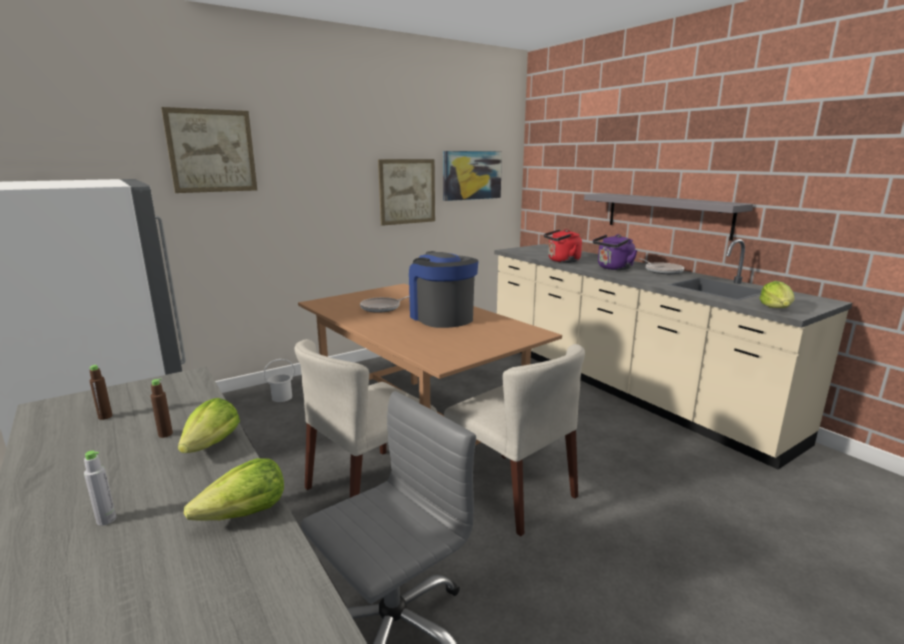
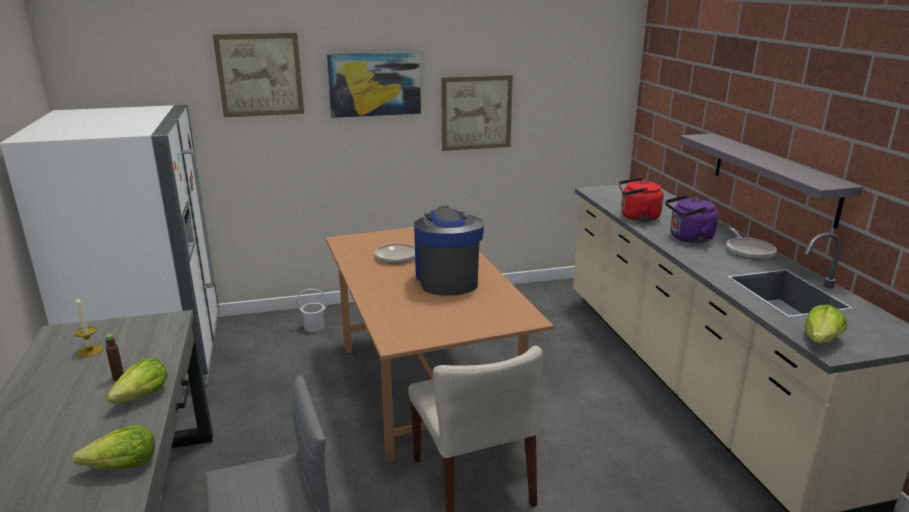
camera: 20 degrees right, 5 degrees up
grey bottle [84,451,116,526] -> none
brown bottle [89,365,112,420] -> candle [74,297,103,357]
beige chair [294,339,437,498] -> none
picture [443,151,502,201] -> picture moved to [327,52,421,118]

